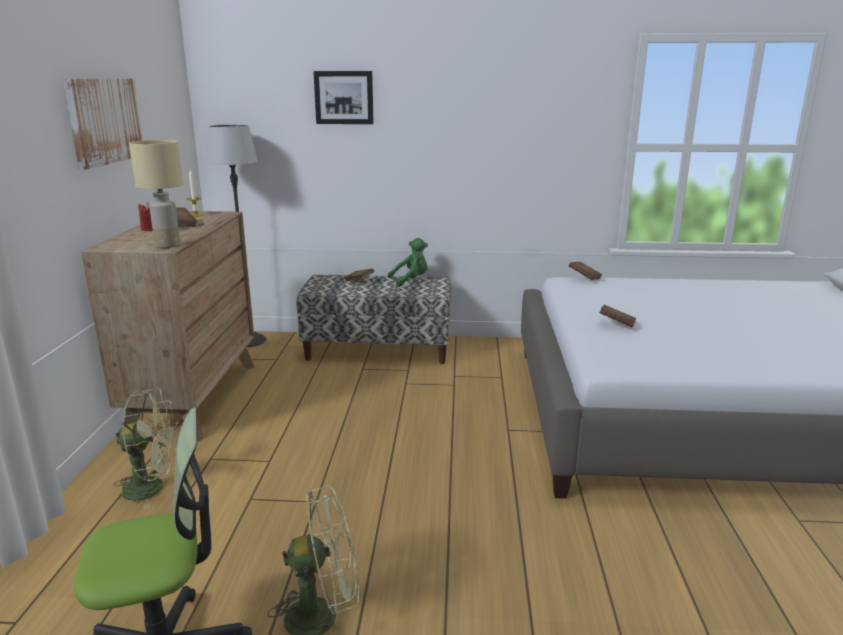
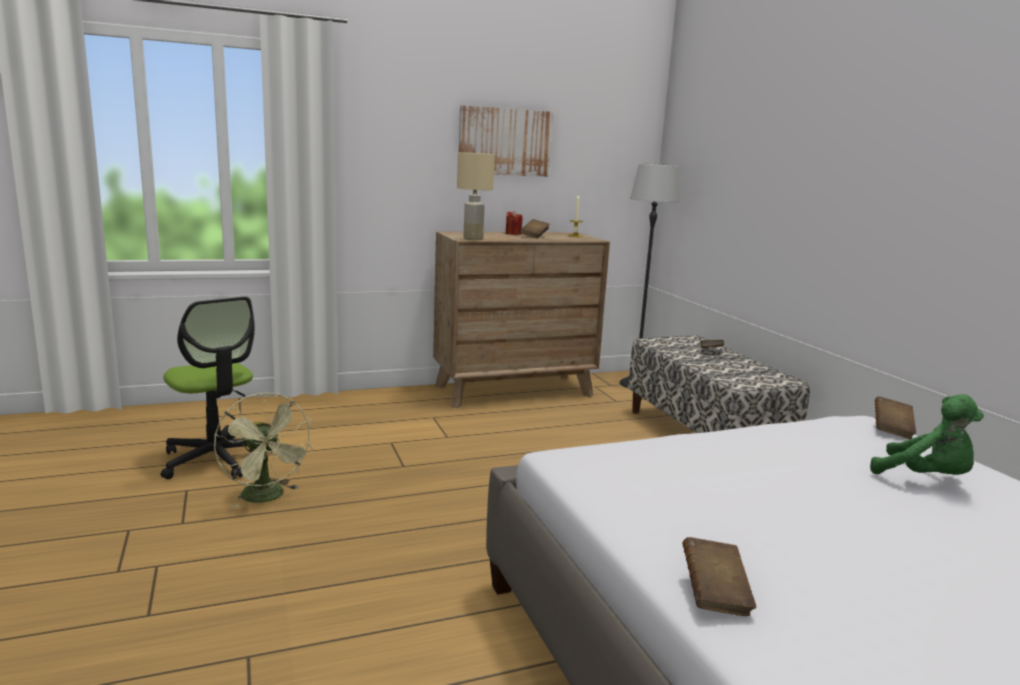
camera: 65 degrees right, 5 degrees down
green fan [114,389,179,510] -> none
picture [313,71,374,124] -> none
green plush toy [388,238,428,287] -> green plush toy moved to [870,394,984,475]
brown book [599,305,636,328] -> brown book moved to [682,537,756,616]

